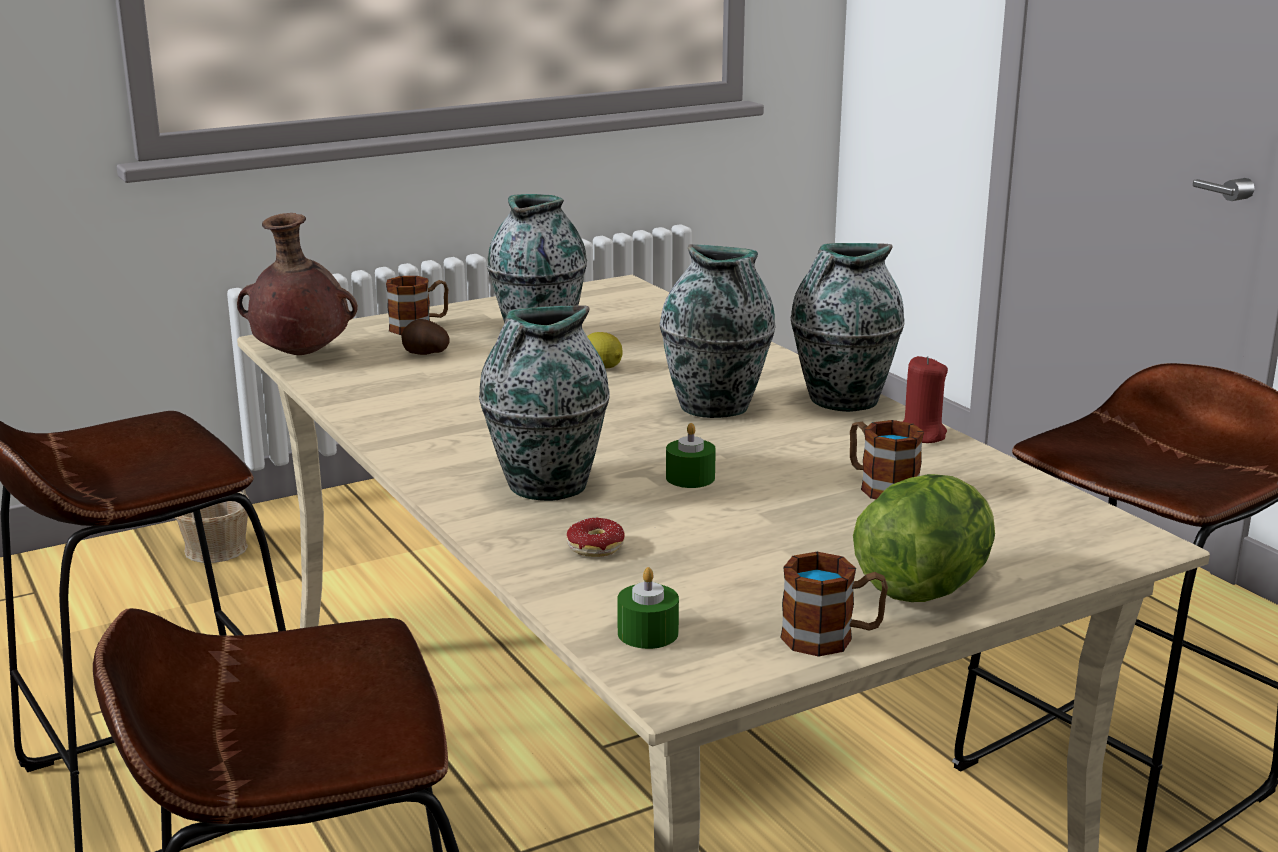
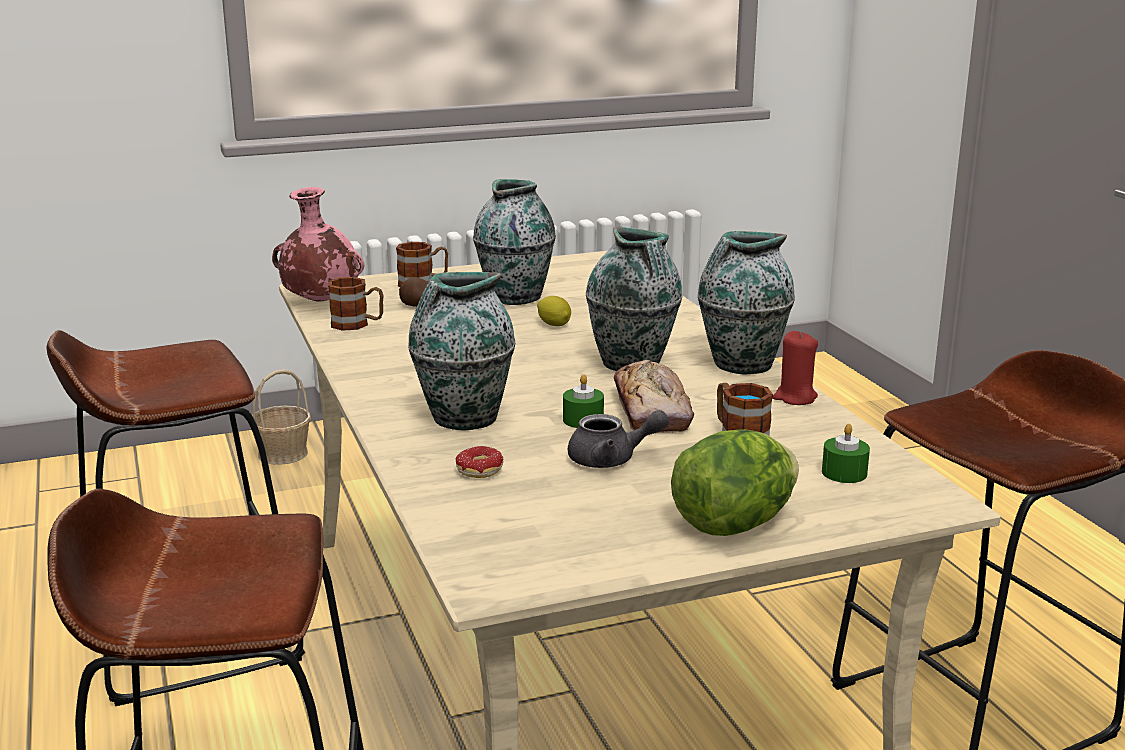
camera: 10 degrees right, 0 degrees up
brown vase [237,213,358,355] -> pink vase [272,187,365,301]
green candle [617,567,679,649] -> green candle moved to [822,424,870,483]
mug [780,552,888,657] -> mug moved to [328,277,383,331]
none -> grey teapot [567,410,669,468]
none -> bread [614,360,694,433]

